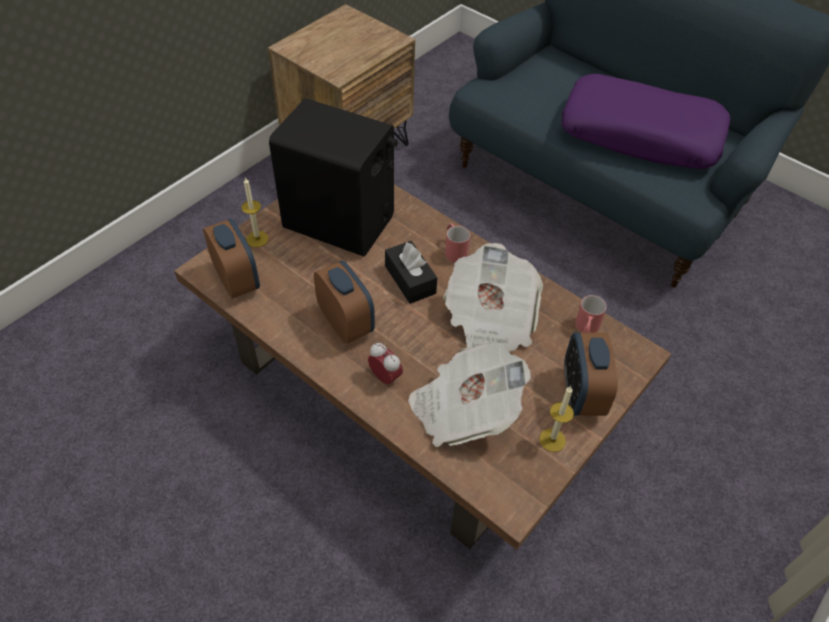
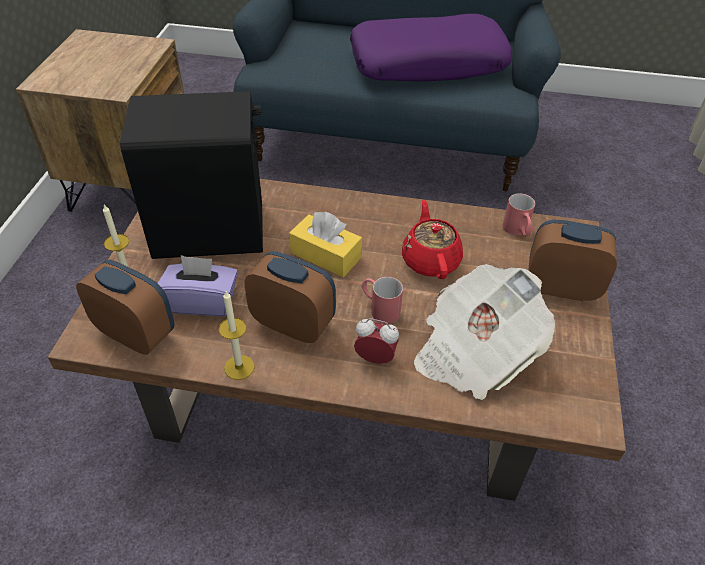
camera: 30 degrees left, 5 degrees down
black tissue box [385,241,437,304] -> yellow tissue box [289,212,362,277]
newspaper [443,243,543,352] -> red teapot [402,199,463,279]
red mug [445,223,470,263] -> red mug moved to [361,277,403,324]
candle [539,386,574,452] -> candle moved to [219,291,255,380]
alarm clock [564,332,618,416] -> alarm clock turned 135 degrees clockwise [528,220,617,301]
none -> purple tissue box [157,255,238,316]

